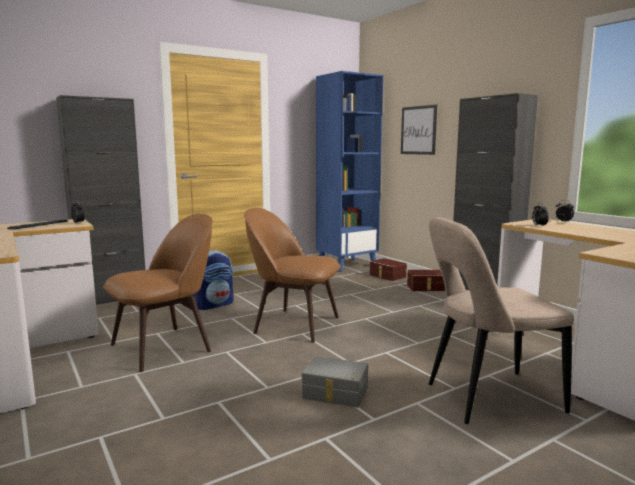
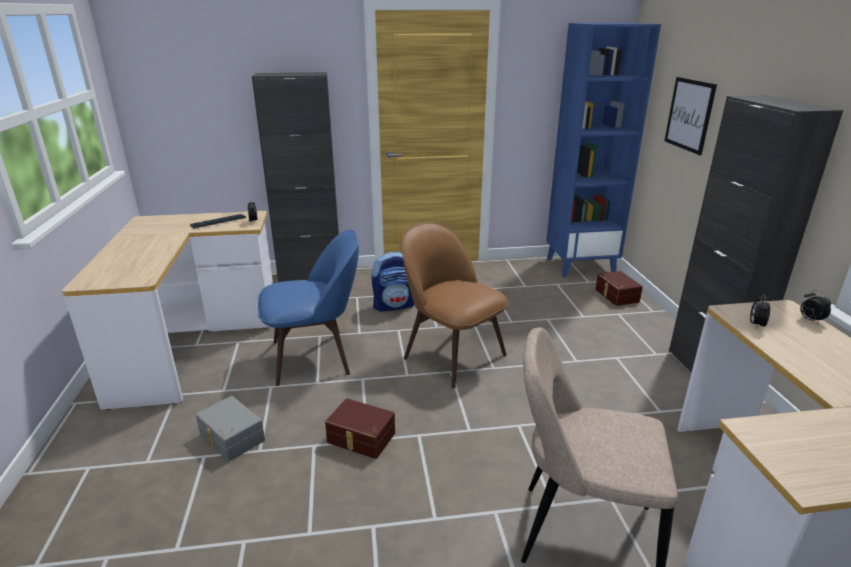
camera: 25 degrees right, 15 degrees up
brown chair [103,214,213,372] -> blue chair [258,230,359,386]
grey storage box [302,356,368,408] -> grey storage box moved to [196,396,265,462]
brown storage box [407,270,445,291] -> brown storage box moved to [325,398,395,459]

